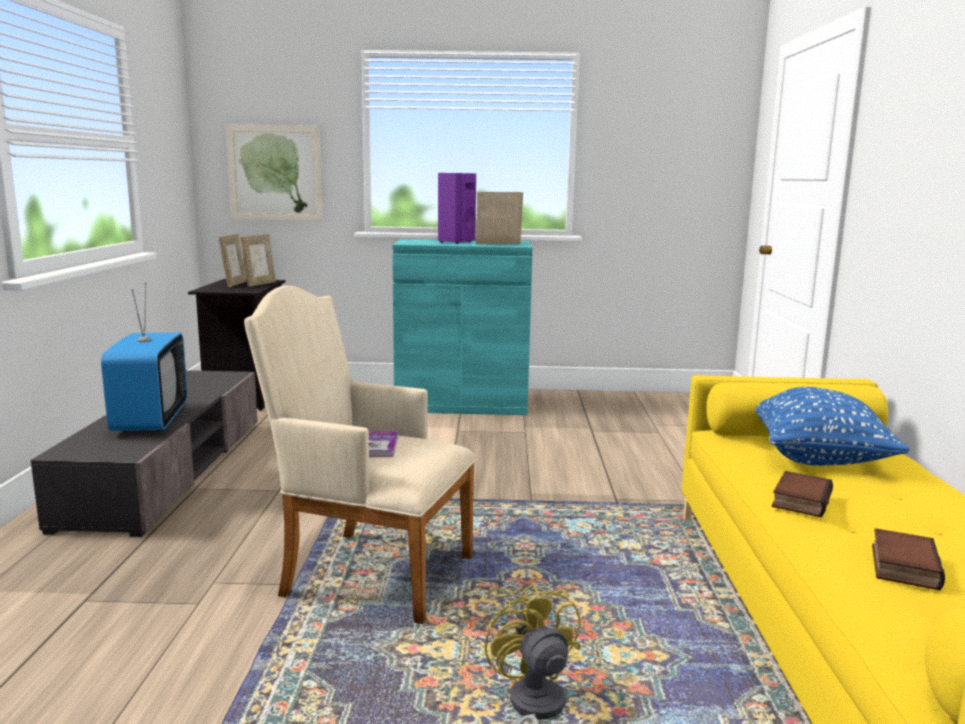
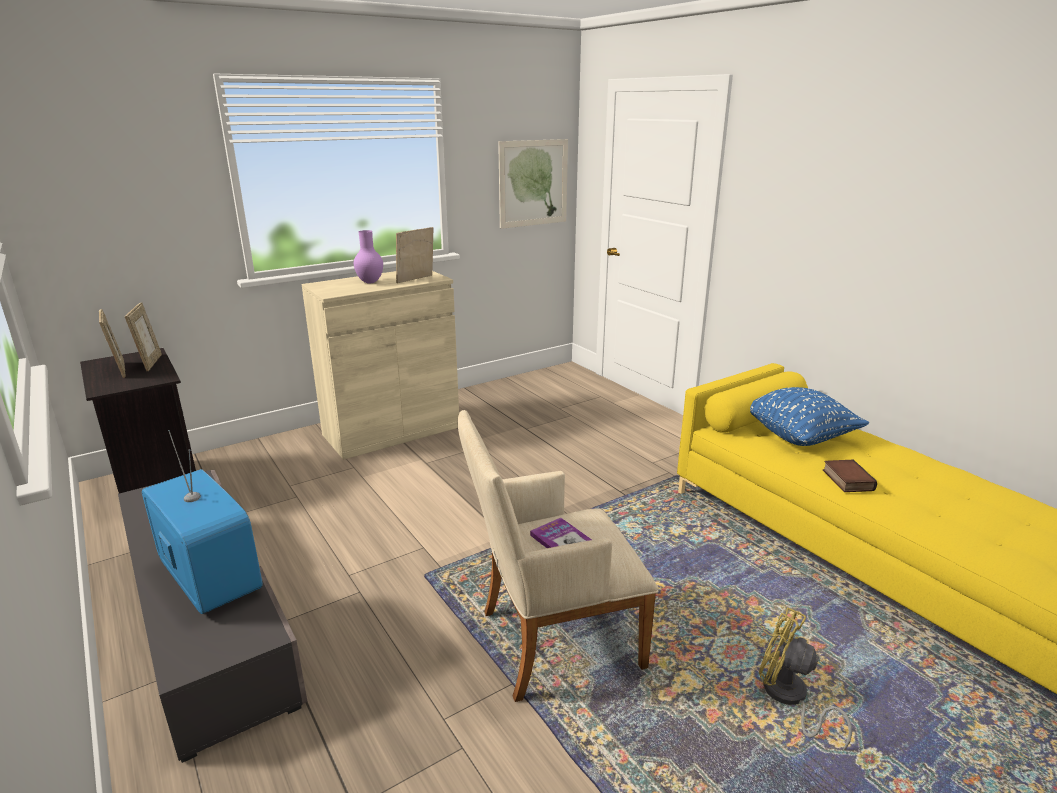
camera: 35 degrees left, 10 degrees up
picture [226,124,322,221] -> picture moved to [498,139,568,229]
turquoise cabinet [392,239,533,415] -> beige cabinet [301,271,459,460]
purple speaker [438,173,476,244] -> purple vase [354,230,383,284]
book [872,528,945,590] -> none

